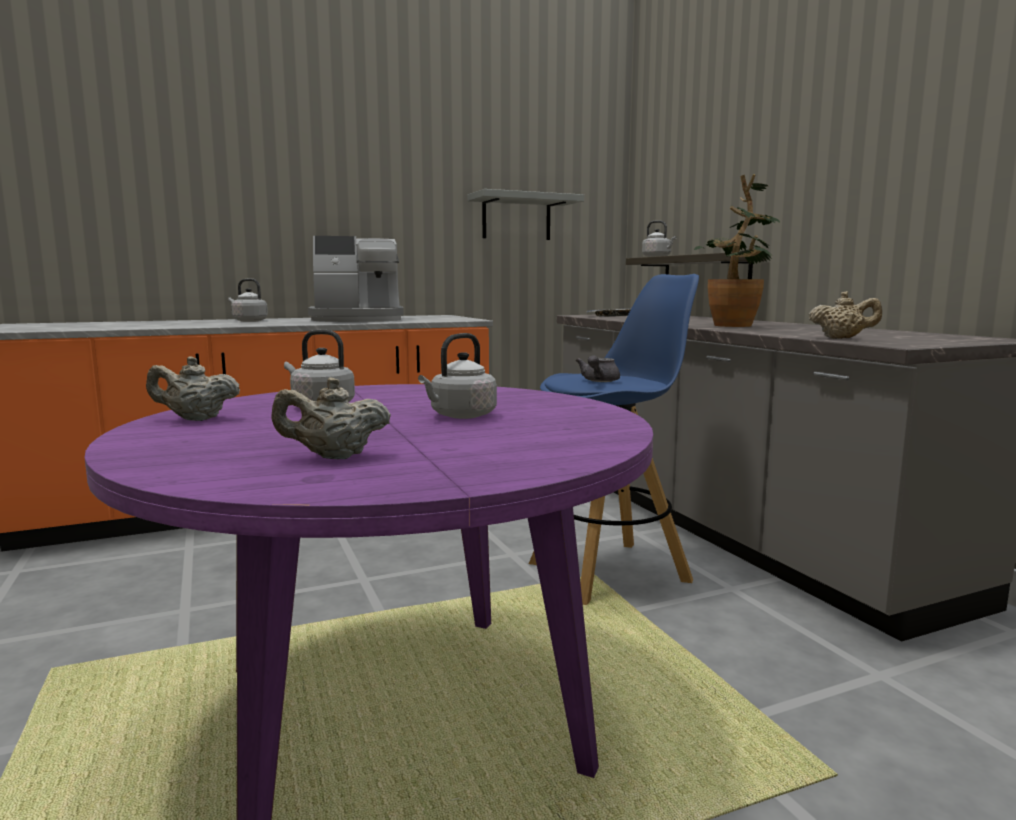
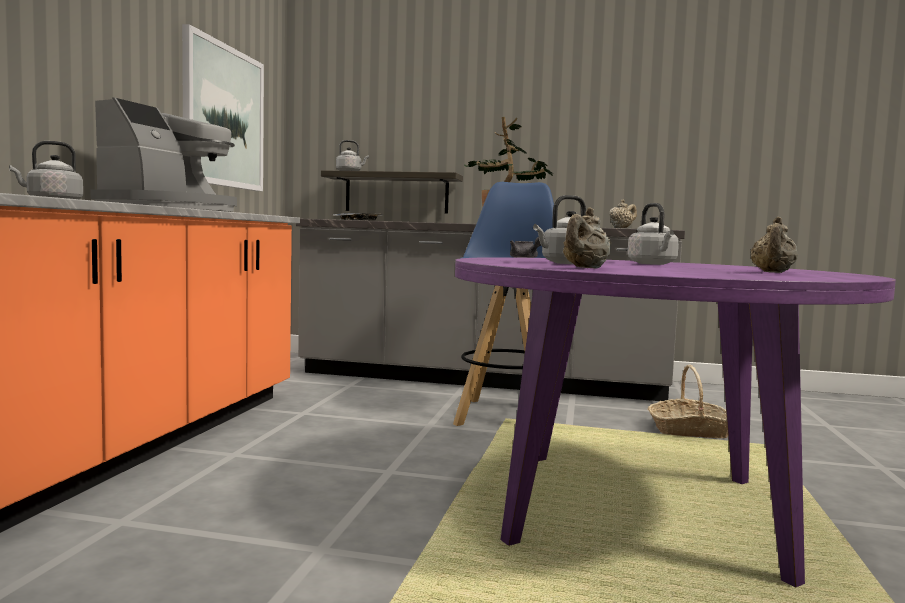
camera: 55 degrees left, 5 degrees down
grey shelf [467,189,584,240] -> picture [182,24,264,191]
none -> basket [647,365,728,438]

